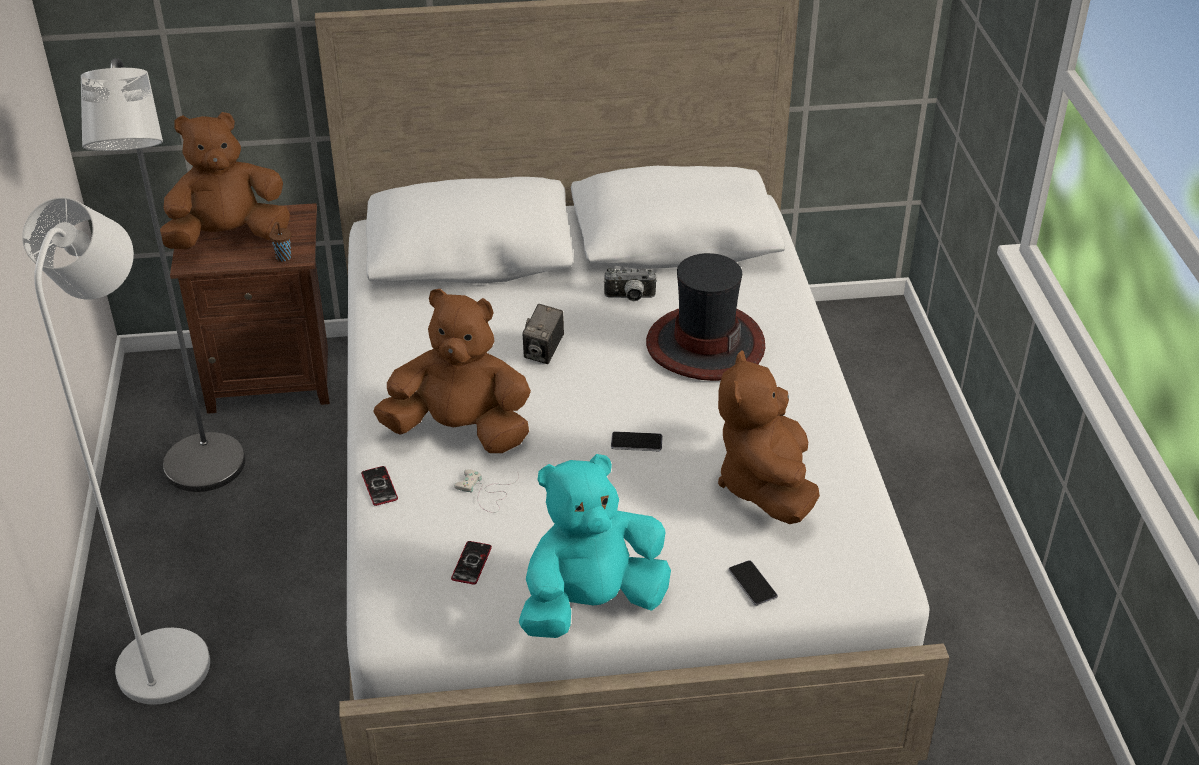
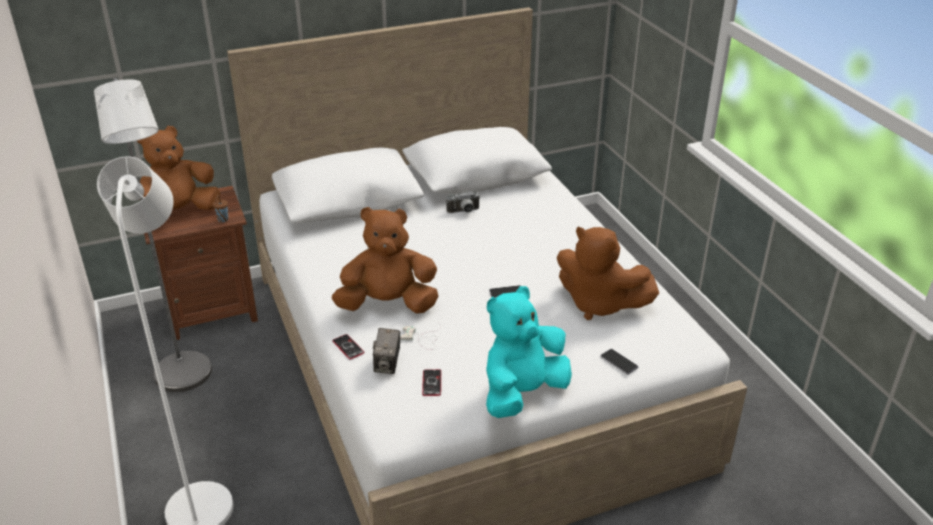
camera: 15 degrees left, 5 degrees down
camera [523,304,564,364] -> camera moved to [373,328,400,374]
hat [646,253,765,381] -> none
brown plush toy [718,350,820,524] -> brown plush toy turned 45 degrees counterclockwise [557,226,659,320]

